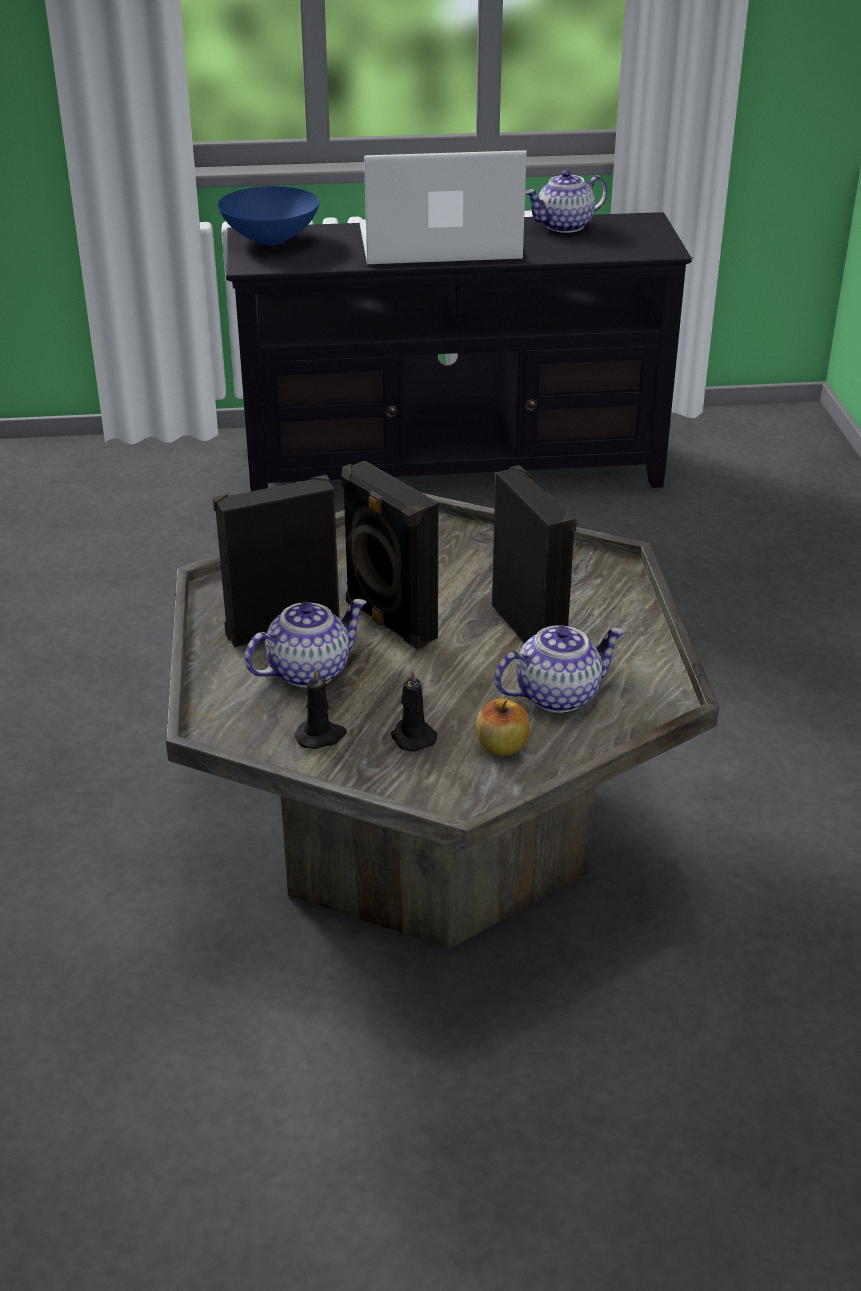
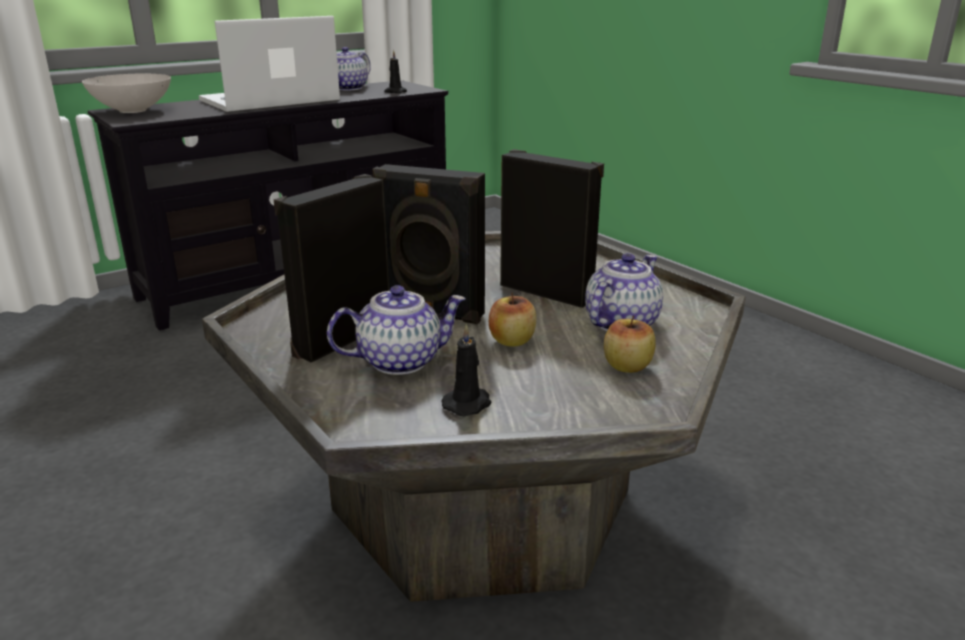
camera: 30 degrees left, 10 degrees down
blue bowl [218,186,319,245] -> white bowl [82,74,171,113]
teapot [244,599,367,688] -> teapot turned 45 degrees clockwise [327,285,466,375]
black candle [391,669,437,751] -> black candle moved to [384,50,407,93]
none -> apple [489,293,536,347]

